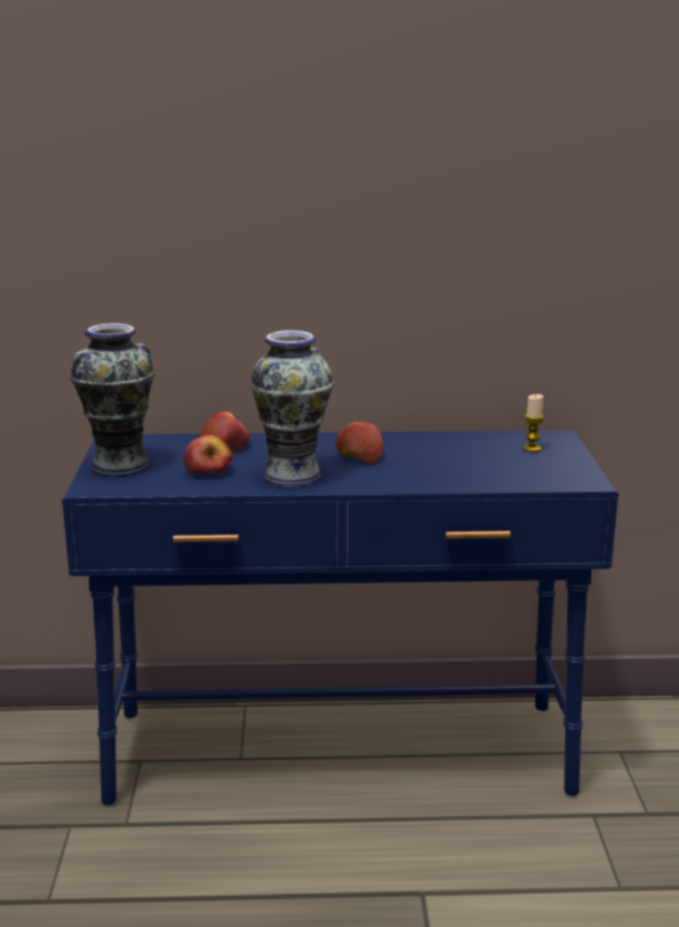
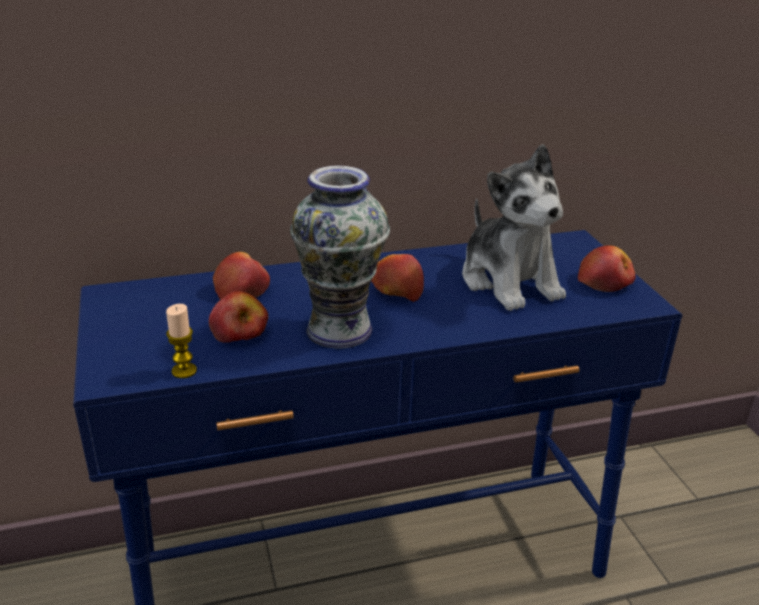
camera: 15 degrees left, 10 degrees up
vase [70,323,155,477] -> none
candle [523,394,544,452] -> candle moved to [166,304,197,378]
none -> plush toy [462,144,566,311]
none -> apple [578,245,636,292]

